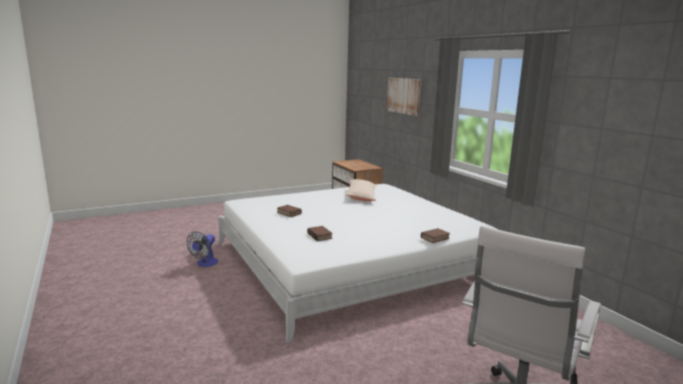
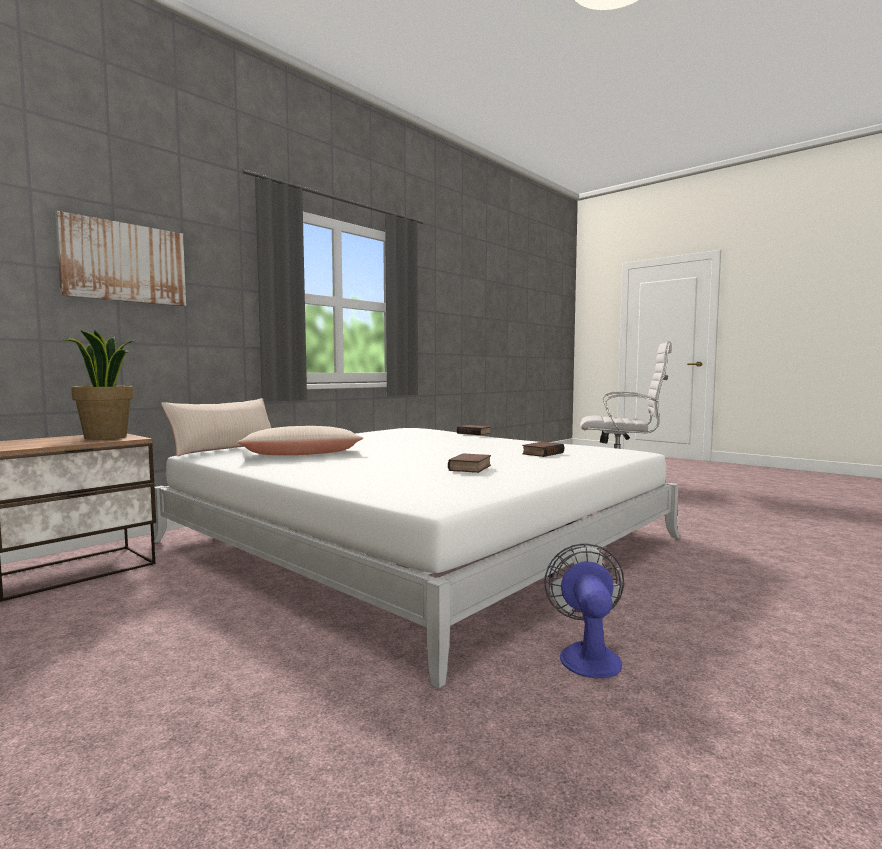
camera: 110 degrees left, 10 degrees down
fan [187,231,218,267] -> fan turned 90 degrees counterclockwise [544,543,624,678]
none -> potted plant [61,330,134,440]
none -> beige pillow [161,398,271,456]

